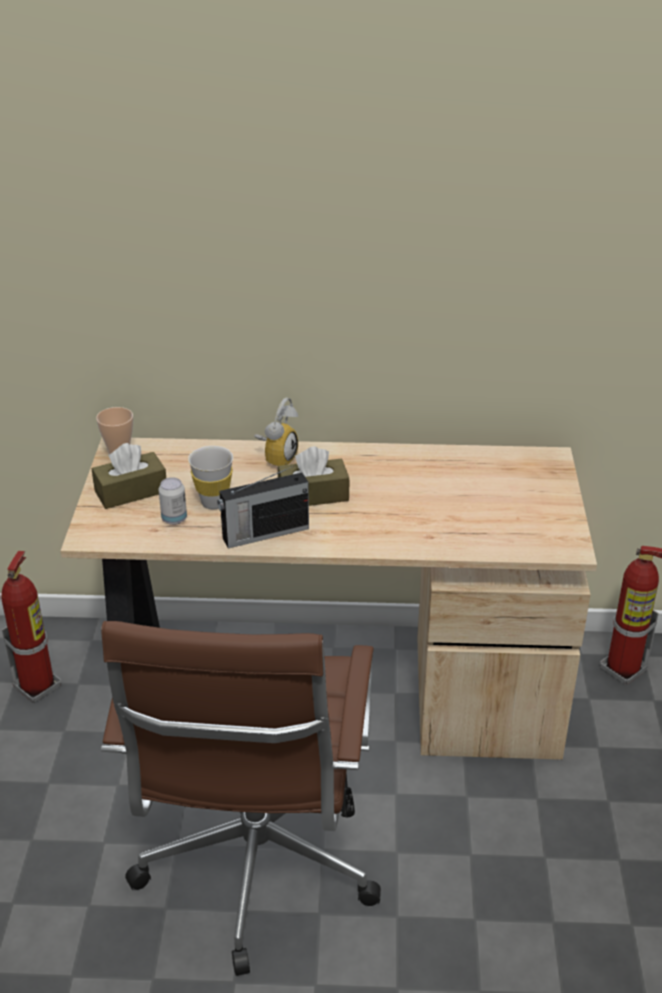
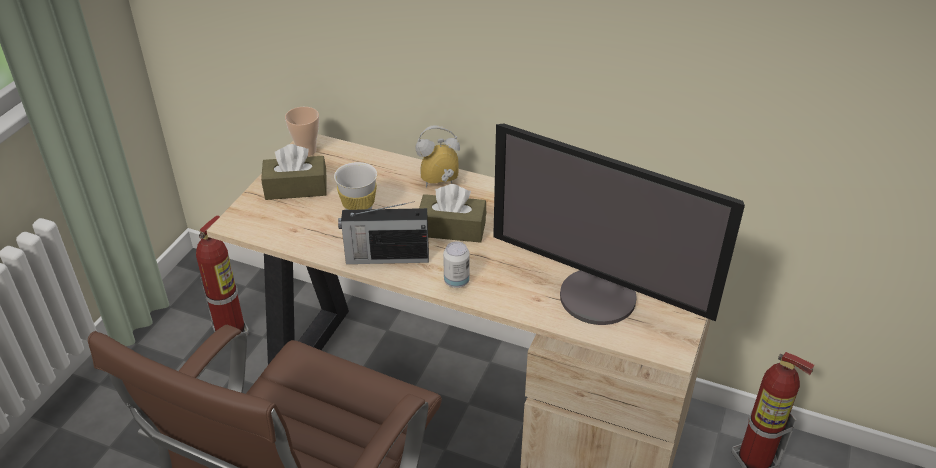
camera: 20 degrees right, 5 degrees up
can [159,477,187,525] -> can moved to [443,241,470,288]
alarm clock [254,398,298,466] -> alarm clock turned 150 degrees counterclockwise [415,125,460,188]
none -> monitor [493,123,745,325]

